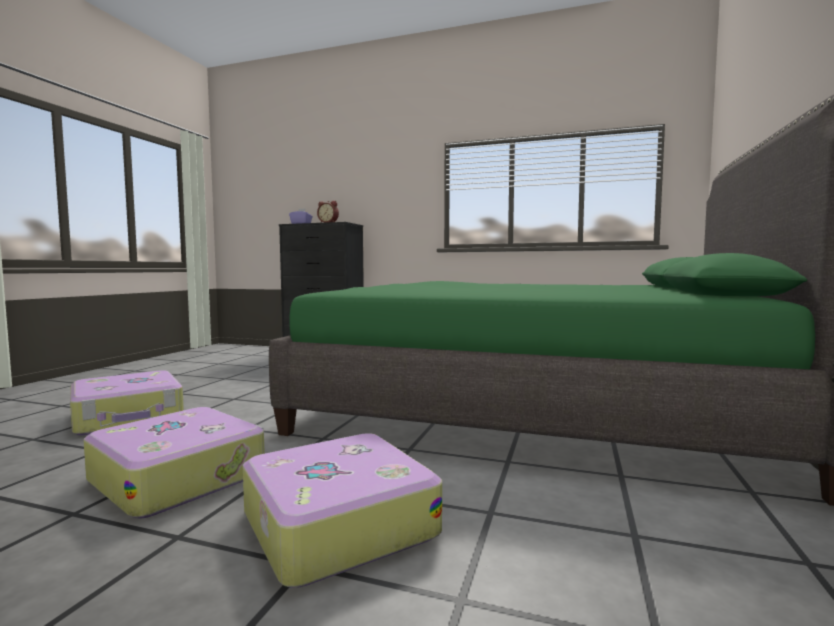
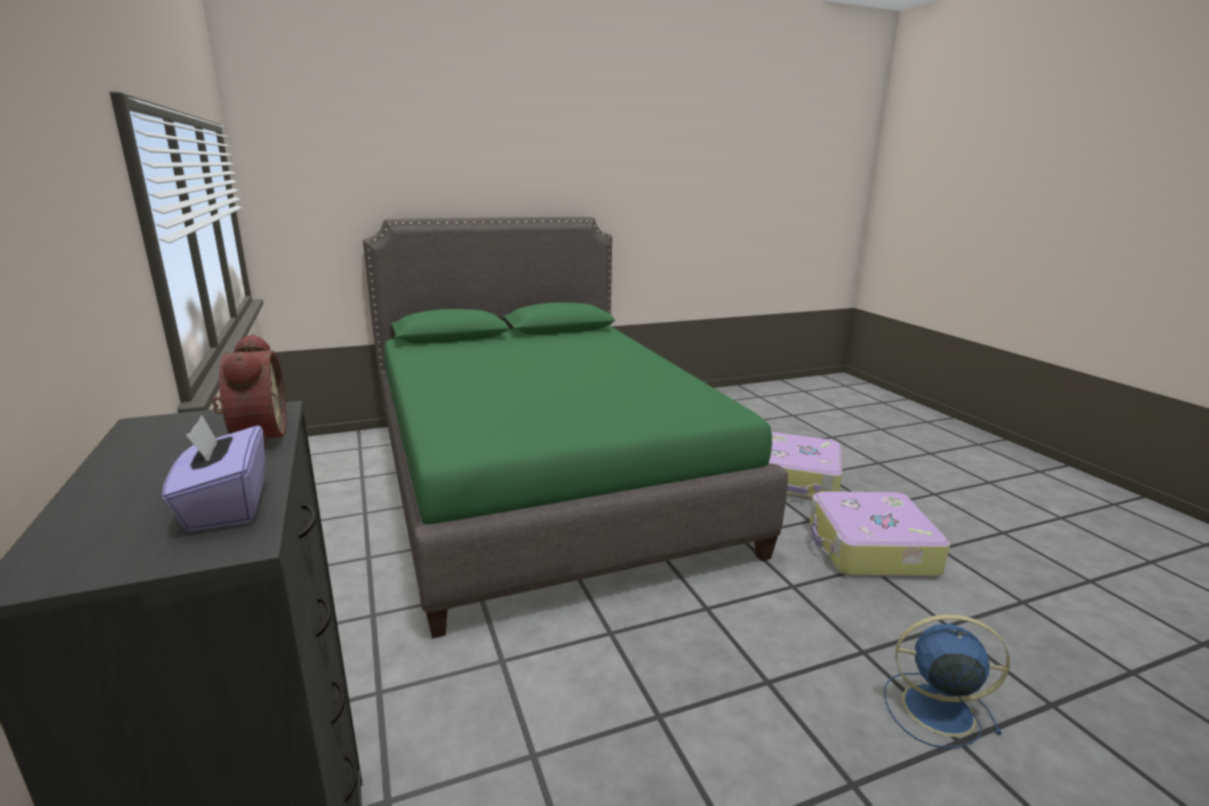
camera: 130 degrees left, 15 degrees up
suitcase [70,370,184,435] -> blue fan [884,614,1010,748]

